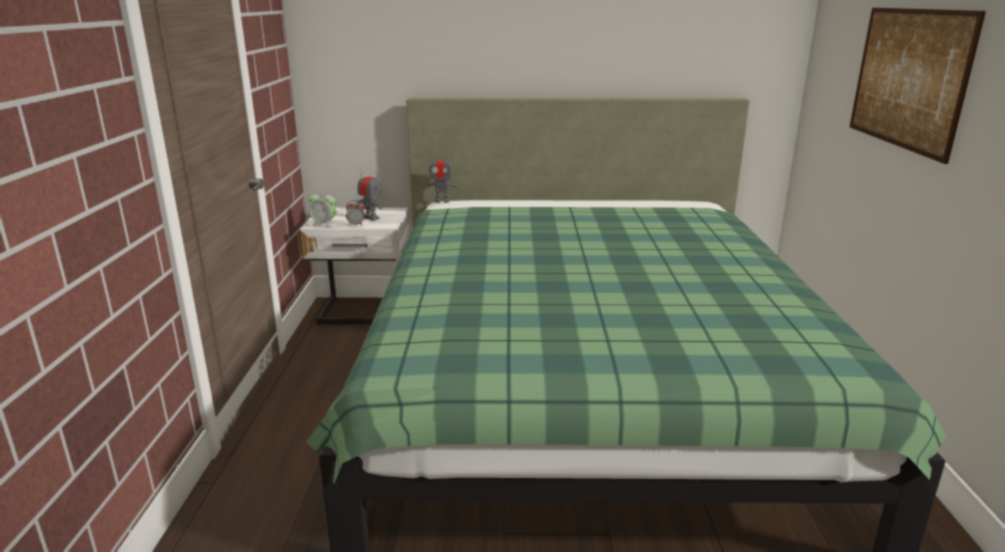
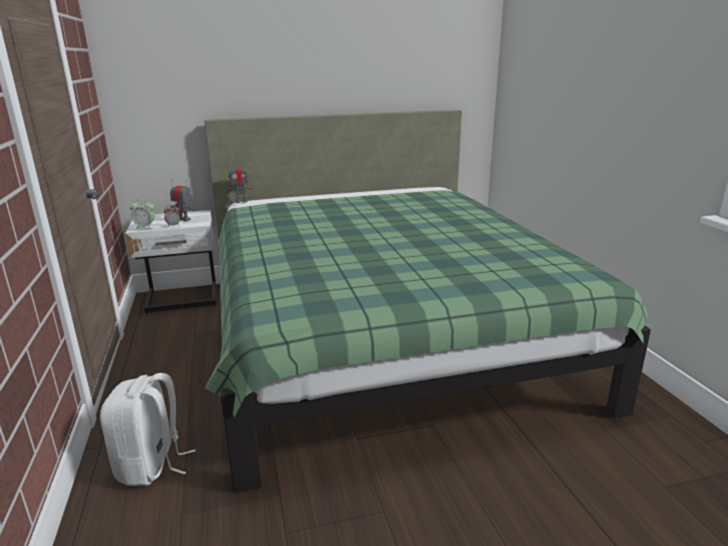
camera: 15 degrees left, 0 degrees up
picture [850,8,986,164] -> none
none -> white backpack [100,373,196,486]

